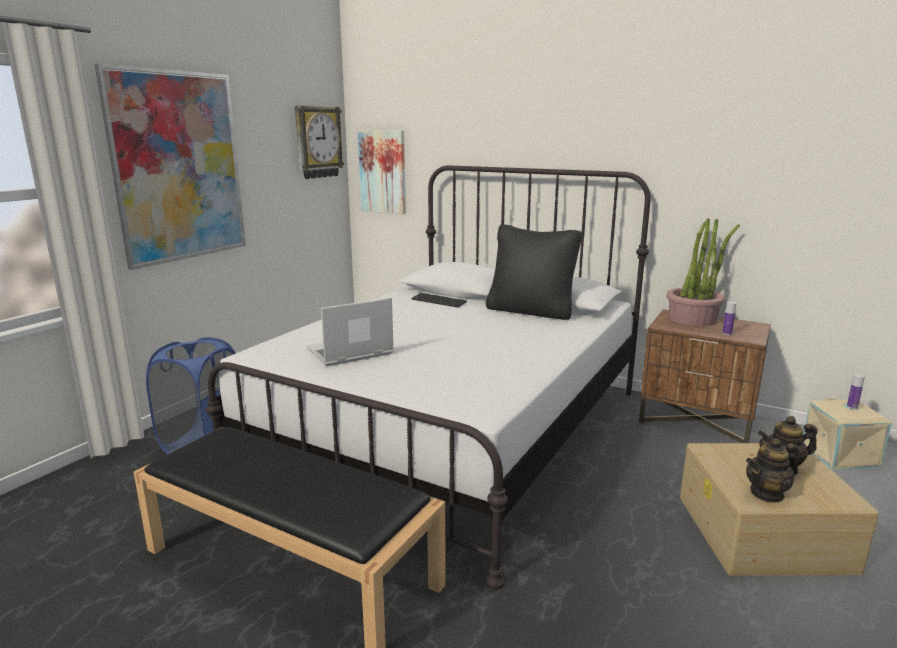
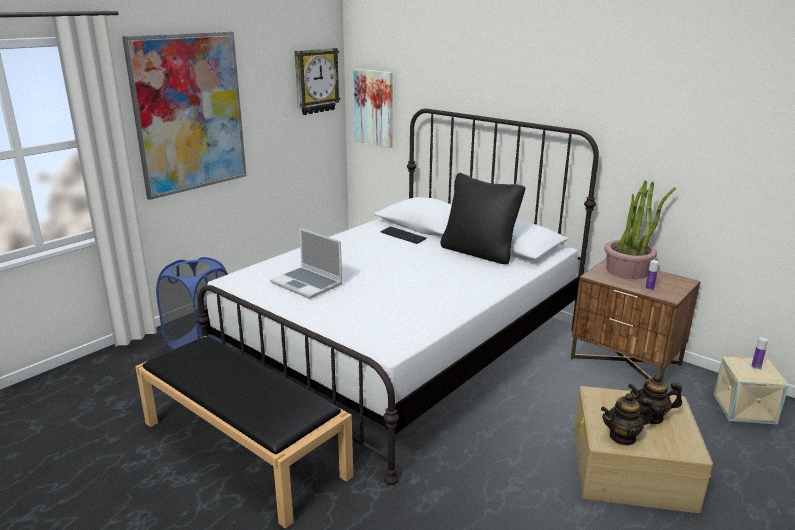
camera: 10 degrees right, 5 degrees up
laptop [307,297,394,366] -> laptop turned 120 degrees counterclockwise [270,228,343,299]

